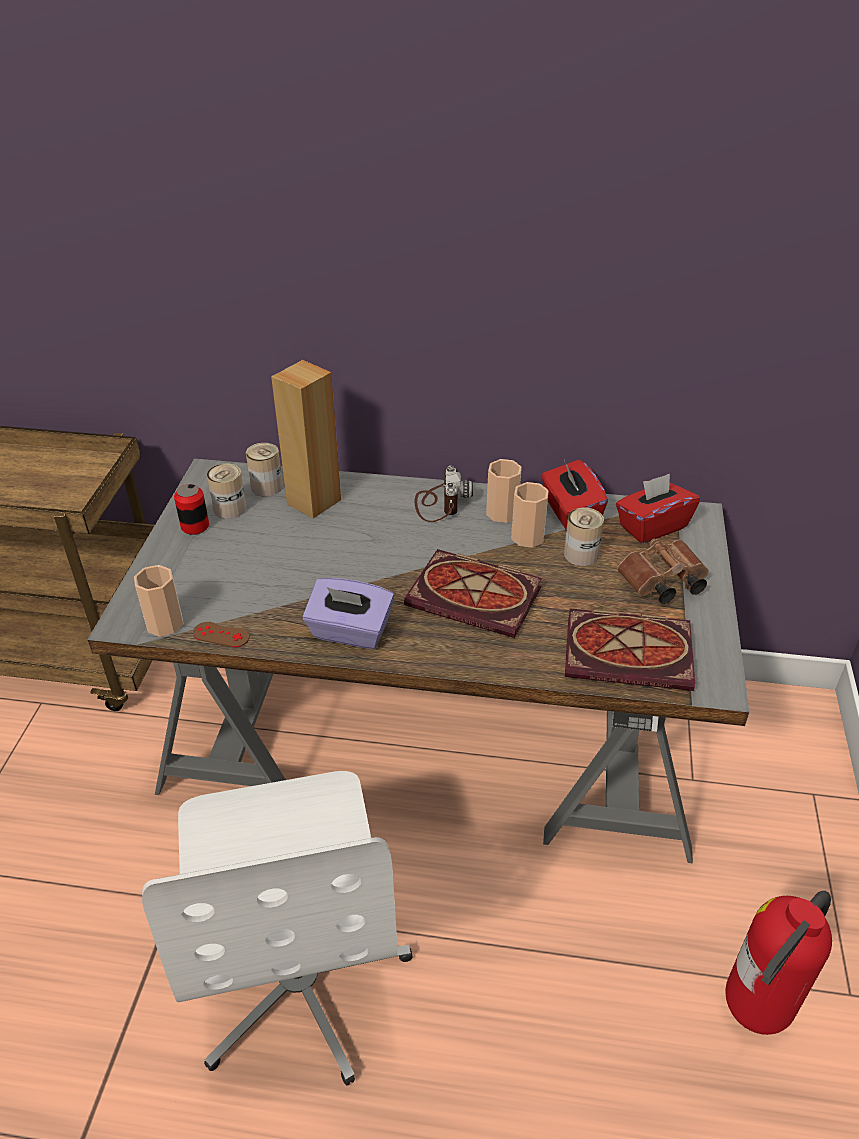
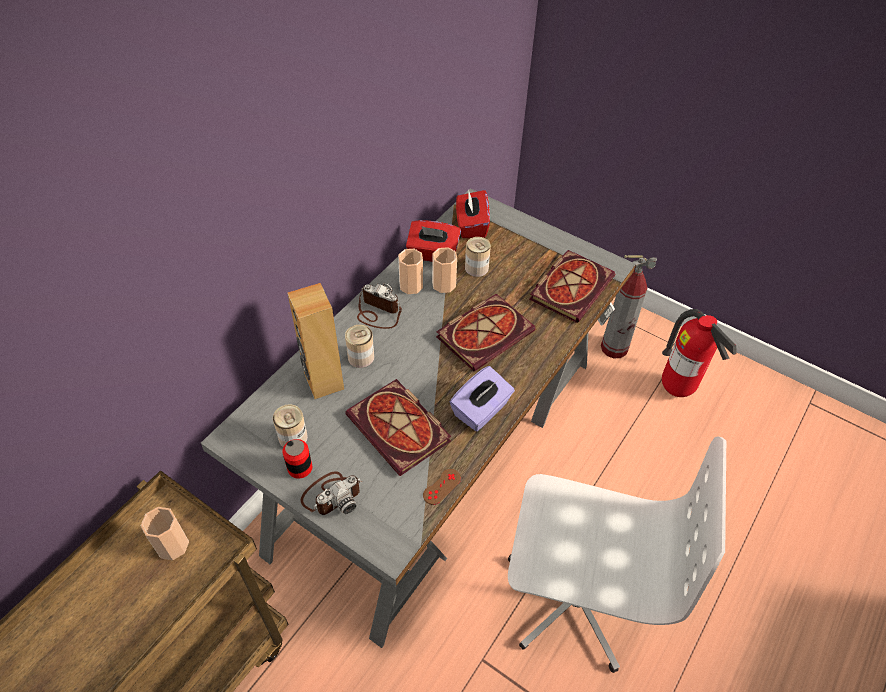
camera: 65 degrees left, 10 degrees up
cup [134,565,184,637] -> cup moved to [141,507,189,560]
can [246,443,283,496] -> can moved to [345,325,374,368]
brown binoculars [617,539,709,604] -> none
none -> camera [300,471,362,515]
none -> book [345,379,451,476]
none -> fire extinguisher [601,255,657,358]

